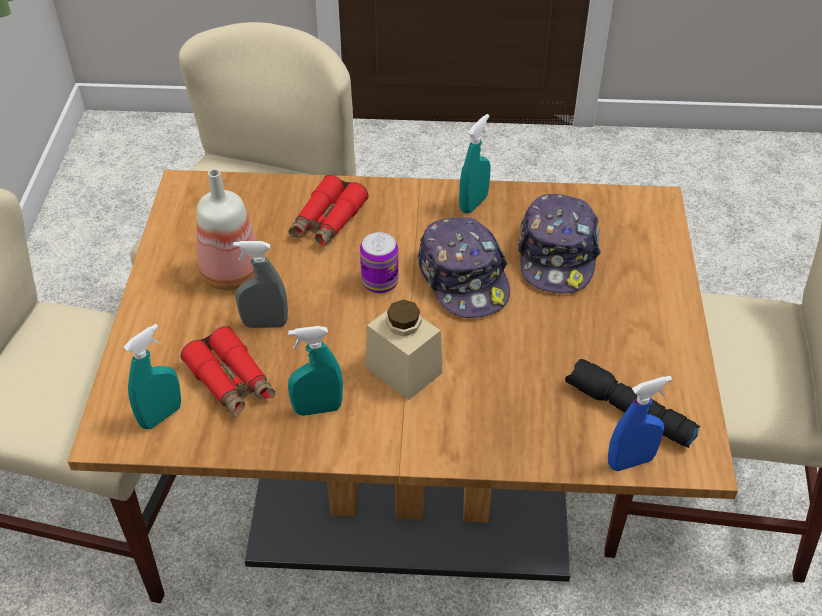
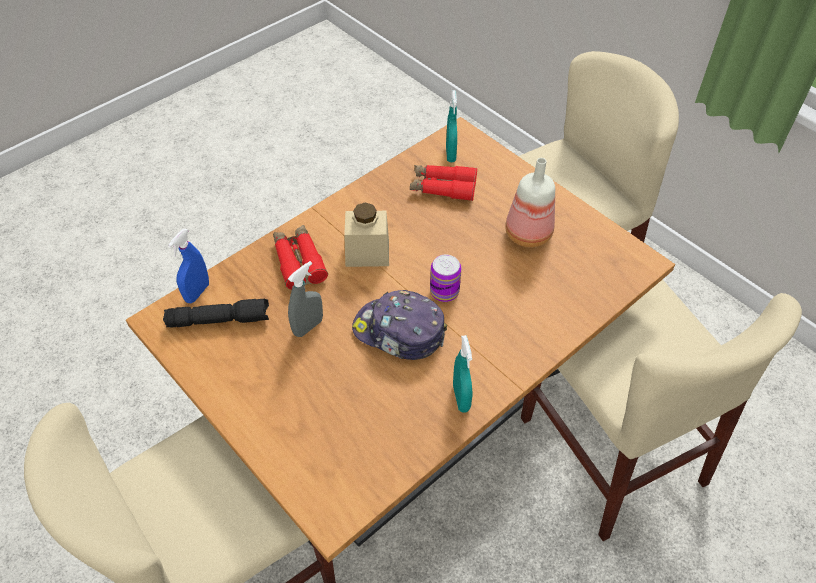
camera: 135 degrees right, 5 degrees up
grey spray bottle [233,241,288,328] -> grey spray bottle moved to [288,261,323,337]
red binoculars [288,175,369,247] -> red binoculars moved to [273,225,328,290]
turquoise spray bottle [288,326,343,416] -> none
cap [518,194,601,294] -> none

